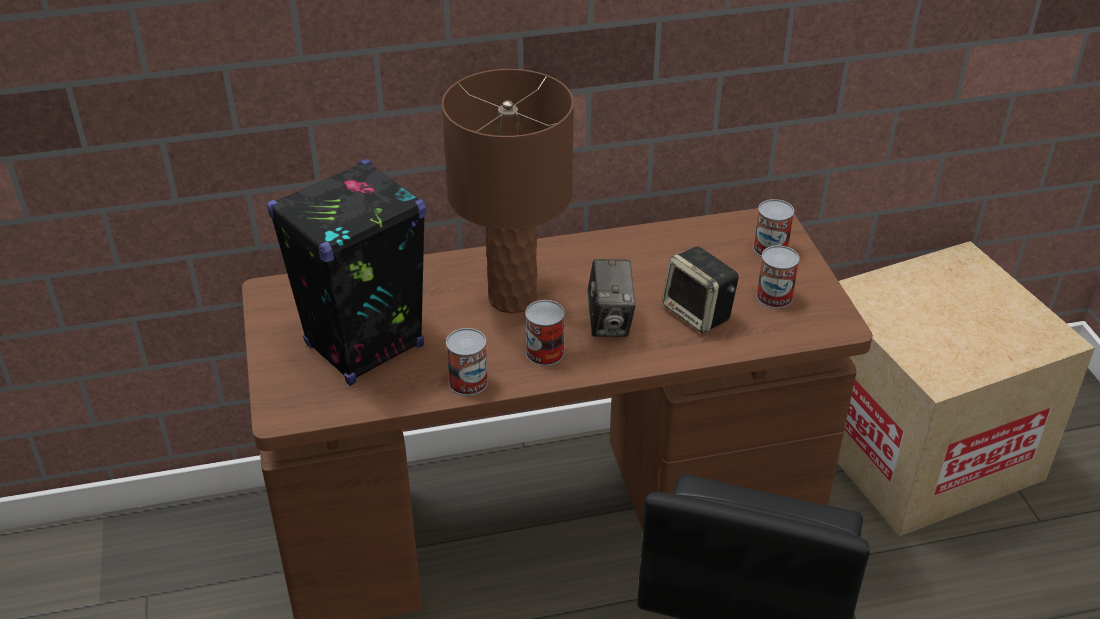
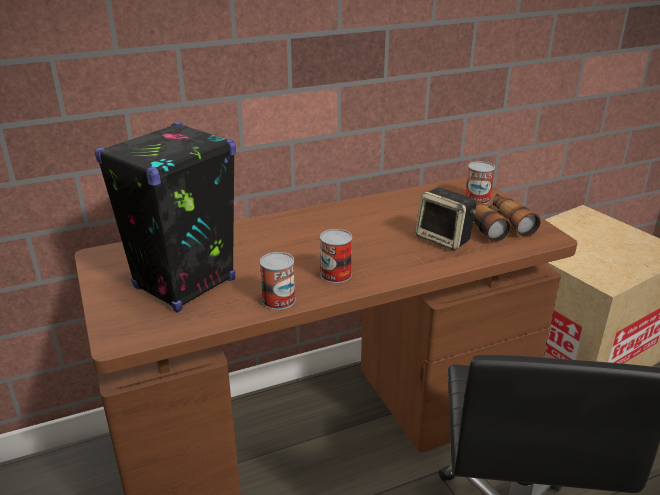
camera: 10 degrees left, 10 degrees down
brown table lamp [442,69,574,314] -> none
camera [587,259,636,337] -> none
can [756,245,799,308] -> binoculars [473,194,541,243]

